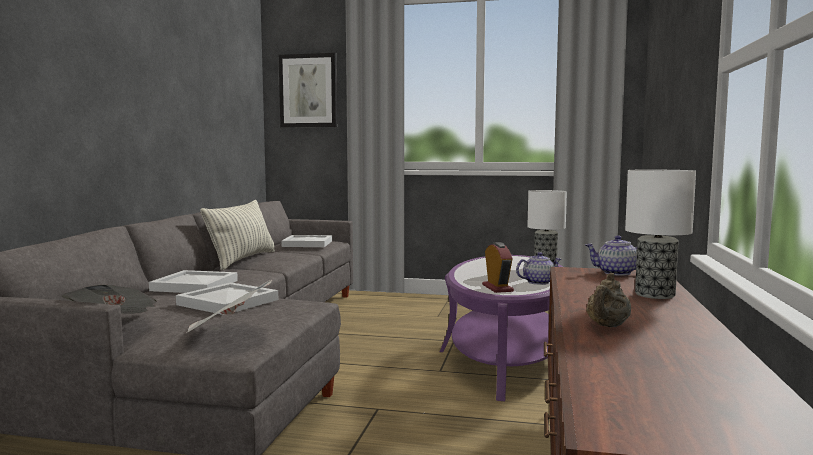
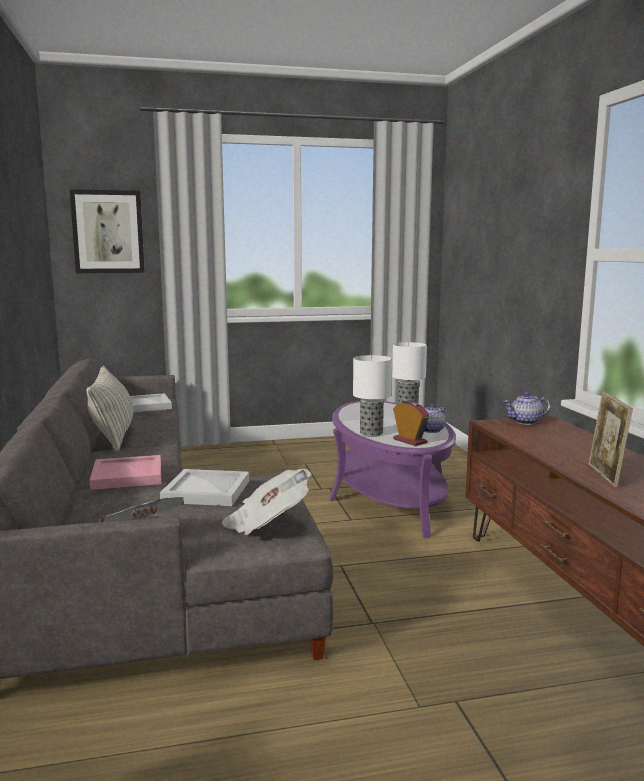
camera: 25 degrees left, 5 degrees up
white tray [149,270,238,293] -> pink tray [90,455,161,490]
beige teapot [586,273,631,327] -> picture frame [589,391,633,487]
table lamp [625,170,696,299] -> table lamp moved to [353,355,392,437]

